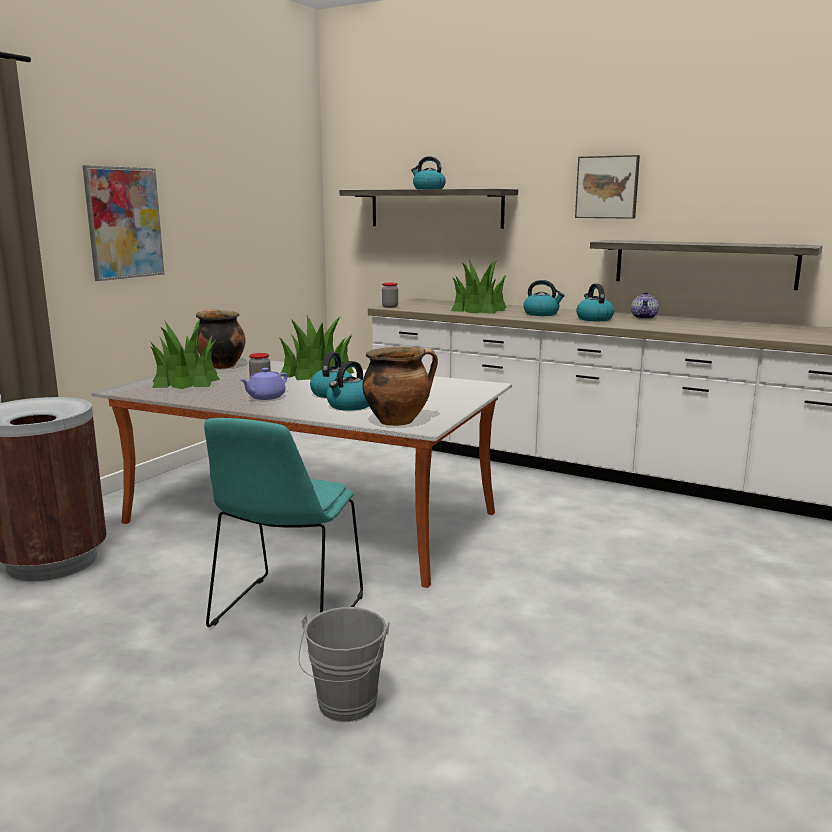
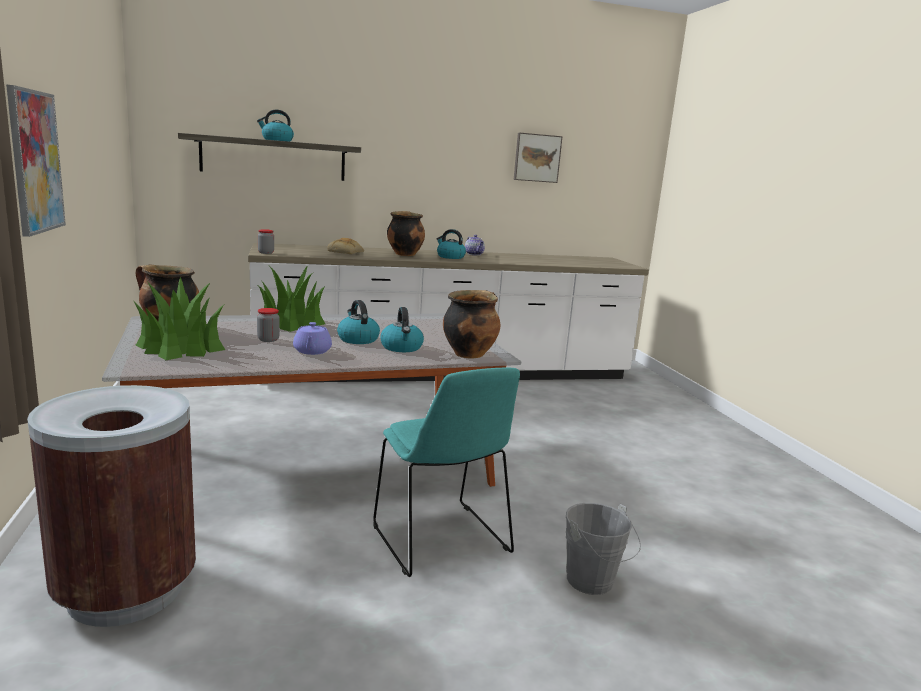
camera: 45 degrees left, 0 degrees up
potted plant [451,260,507,314] -> bread [328,238,364,254]
kettle [523,280,565,316] -> cooking pot [387,211,425,256]
picture [575,155,640,219] -> picture moved to [514,133,563,183]
shelf [590,240,823,290] -> none

